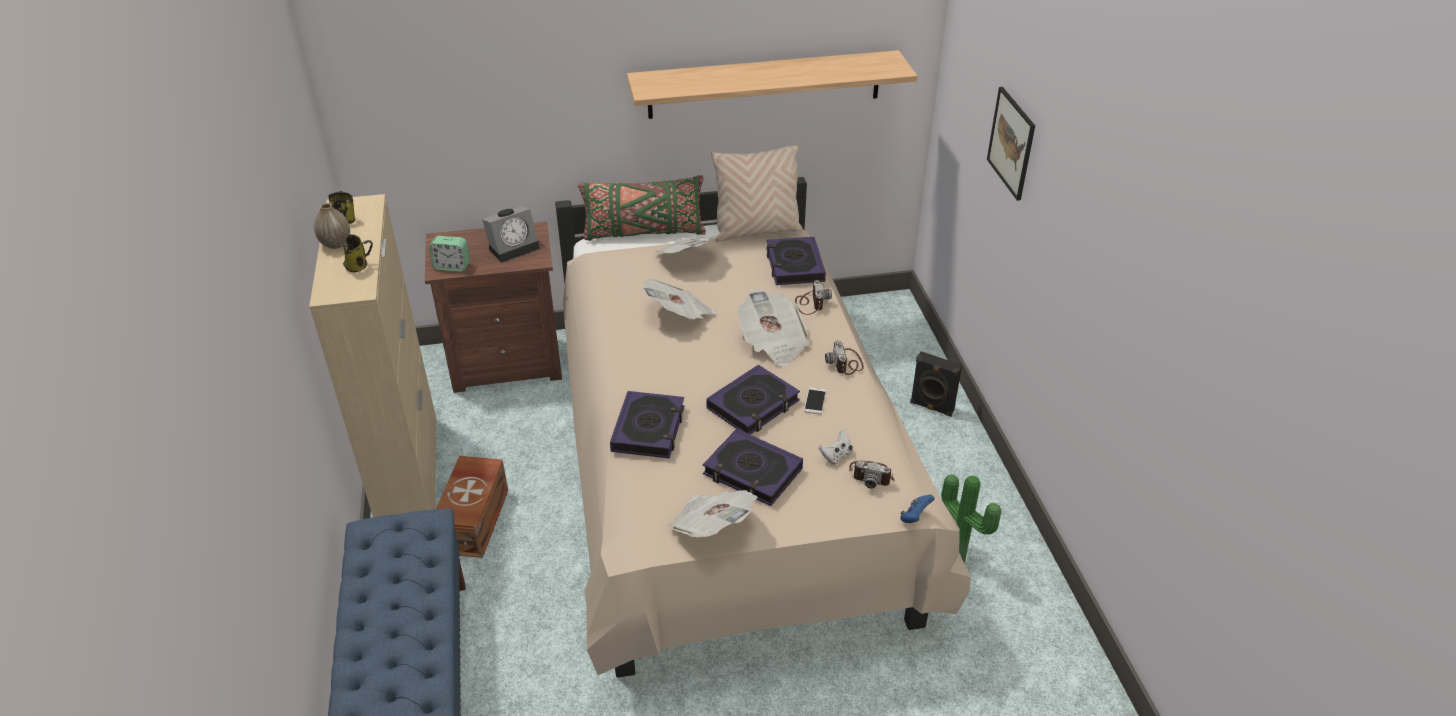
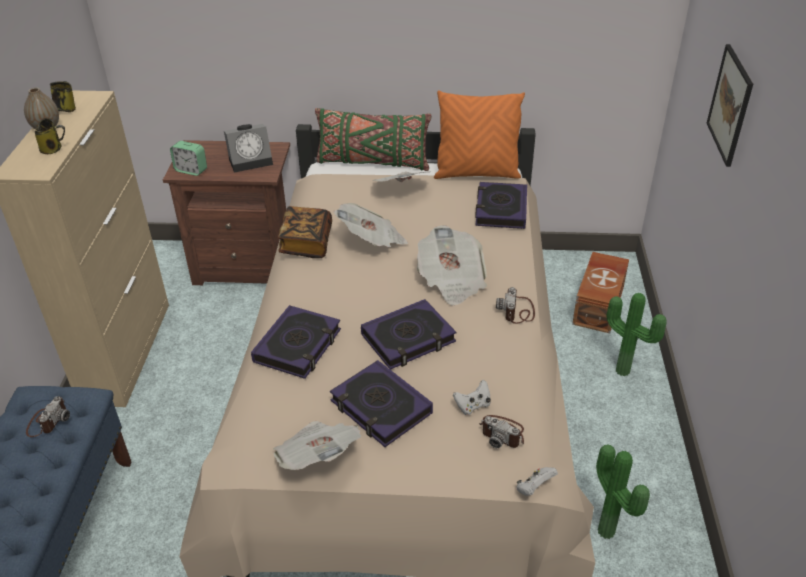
camera: 15 degrees right, 0 degrees up
brown storage box [436,456,508,558] -> brown storage box moved to [572,252,629,333]
shelf [627,50,917,119] -> none
beige pillow [711,144,803,242] -> orange pillow [434,90,525,179]
camera [795,280,832,315] -> camera moved to [26,396,70,437]
phone [804,387,826,414] -> none
blue game controller [900,495,935,523] -> white game controller [516,467,558,495]
black speaker [910,351,962,417] -> potted plant [607,293,667,376]
none -> book [278,206,332,258]

